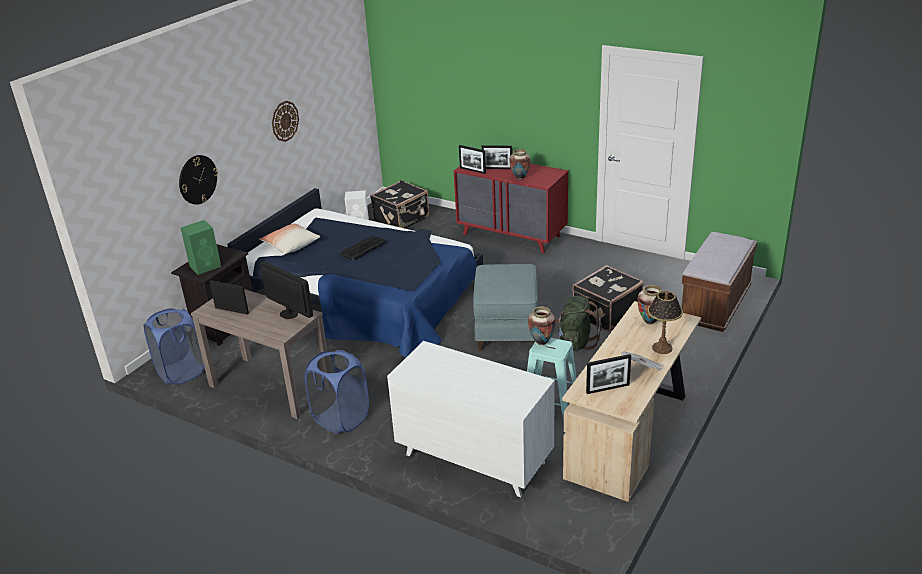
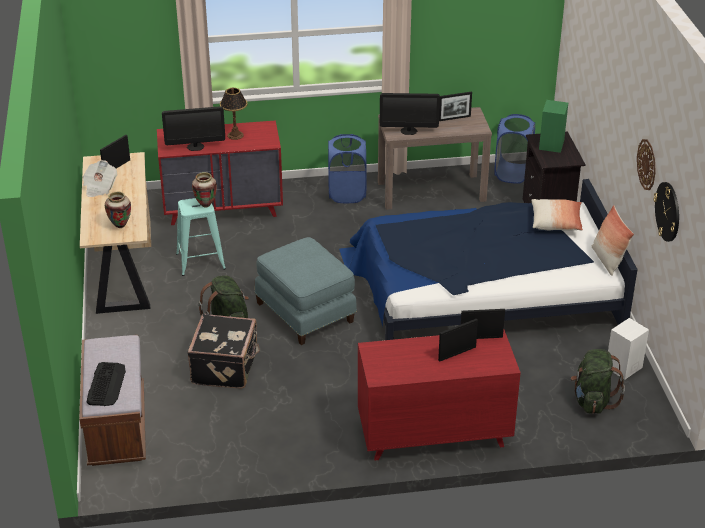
camera: 140 degrees right, 5 degrees up
wall clock [179,155,218,205] -> wall clock moved to [653,182,679,242]
keyboard [340,236,386,260] -> keyboard moved to [87,362,126,406]
black suitcase [370,180,429,228] -> green backpack [571,349,625,414]
white dresser [387,341,555,497] -> red dresser [157,120,283,225]
vase [509,149,530,180] -> none
table lamp [647,291,683,354] -> table lamp moved to [220,87,248,140]
none -> monitor [162,106,225,151]
none -> pillow [592,205,634,276]

